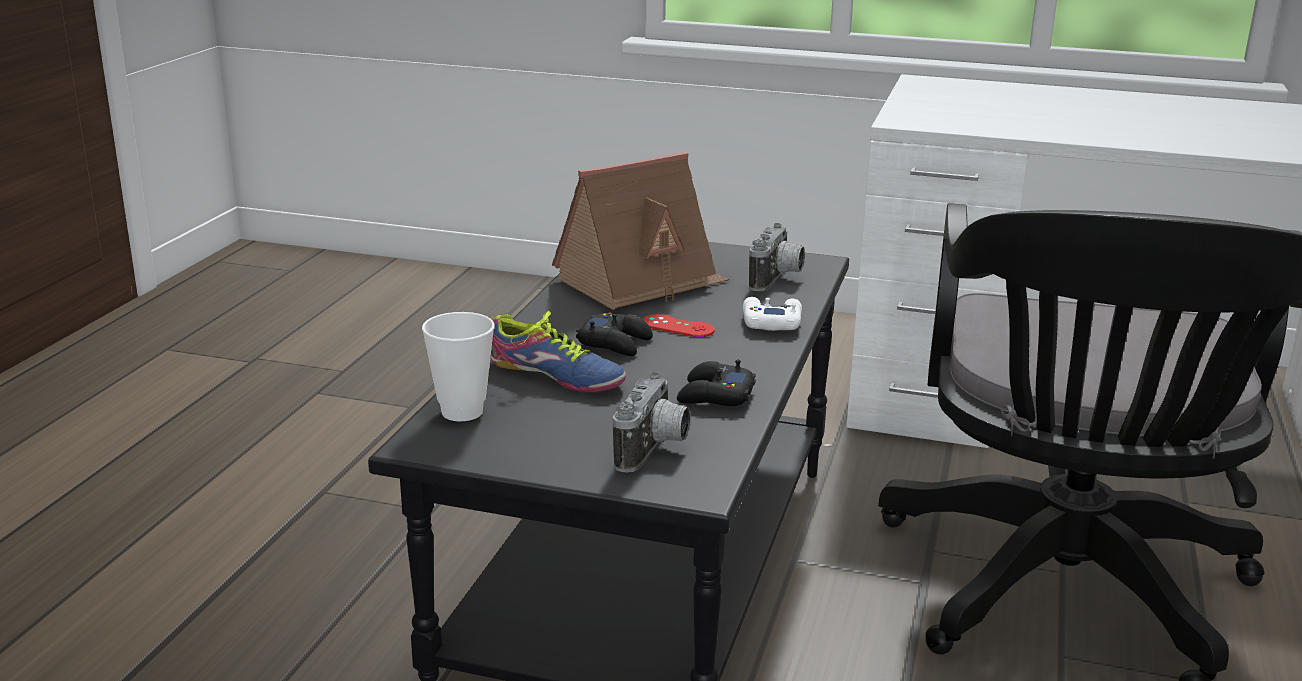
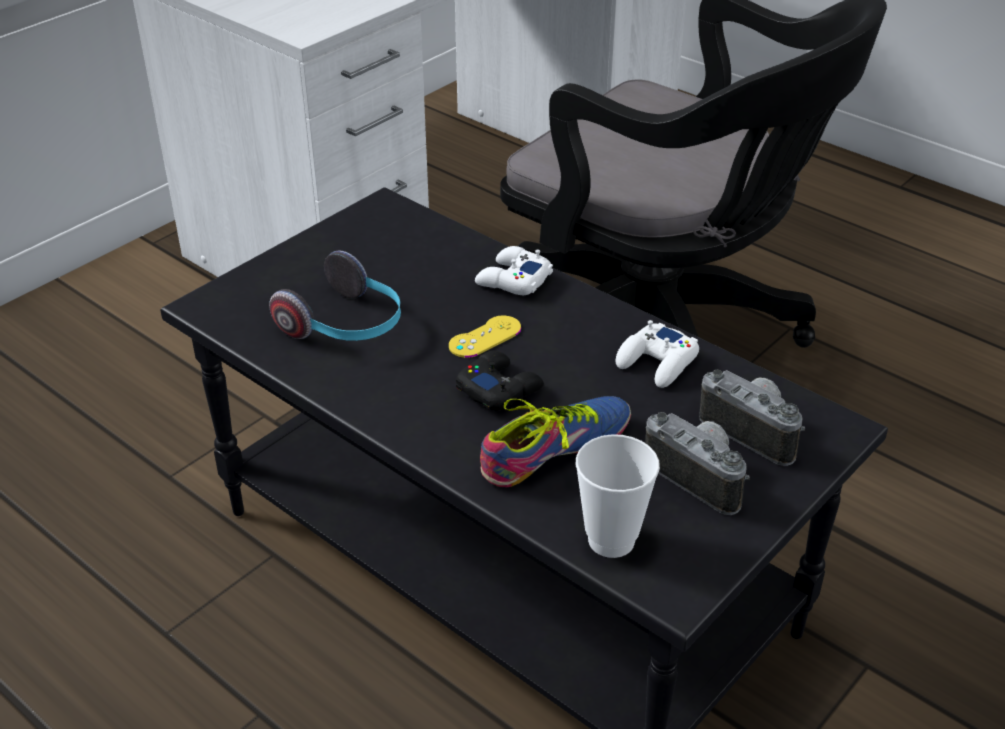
camera: 65 degrees left, 15 degrees up
toy house [552,152,729,310] -> headphones [269,251,401,341]
red game controller [643,314,715,337] -> yellow game controller [449,316,521,358]
black game controller [677,360,756,406] -> white game controller [616,320,699,388]
camera [749,223,805,291] -> camera moved to [645,412,750,515]

